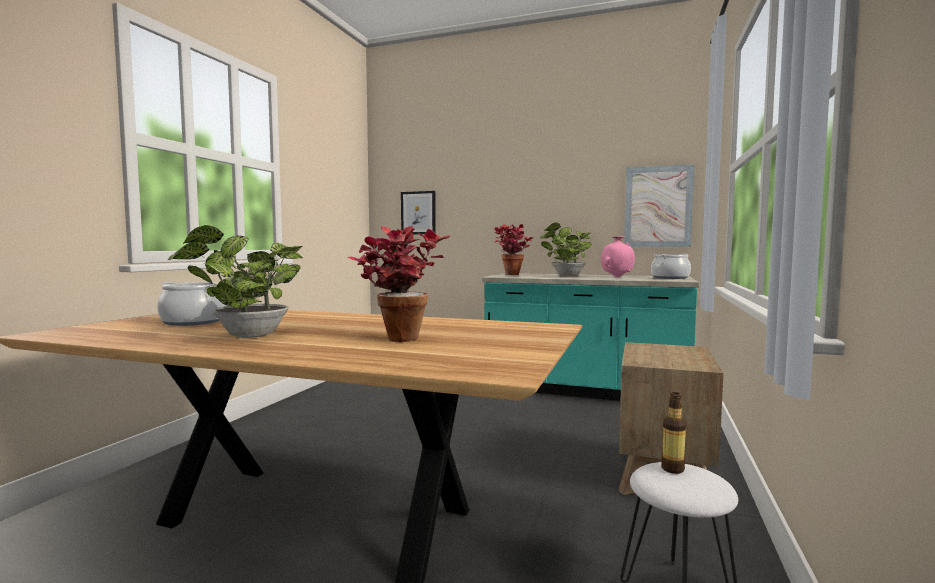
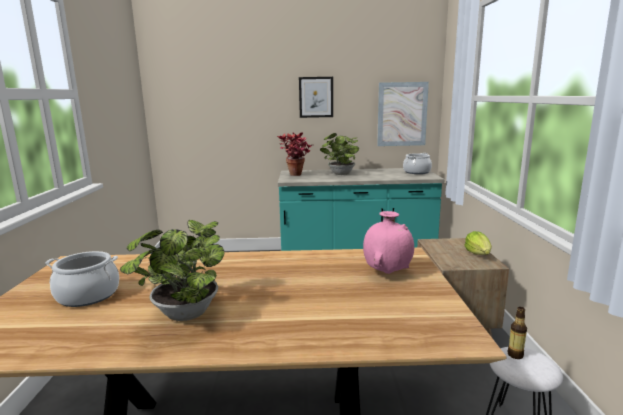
camera: 20 degrees left, 10 degrees up
potted plant [348,226,450,342] -> none
picture [401,191,436,234] -> picture moved to [299,77,333,118]
pink vase [601,236,635,277] -> pink vase moved to [363,211,414,274]
none -> lettuce [464,231,492,255]

